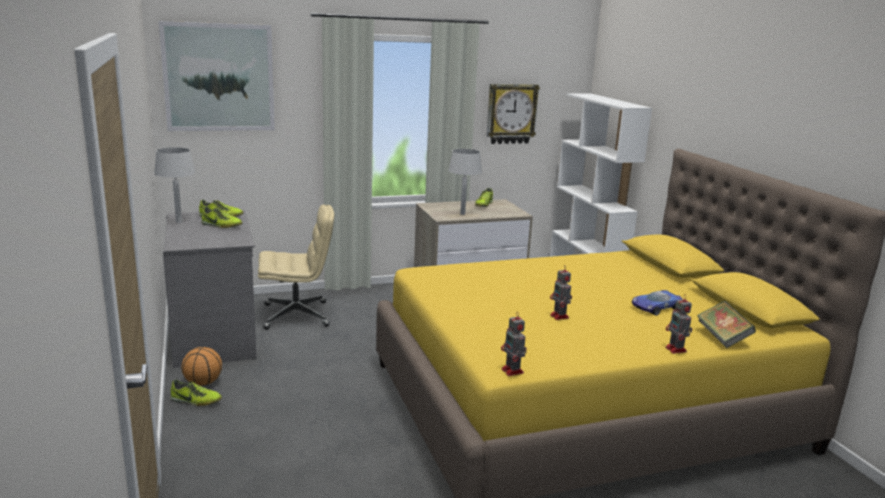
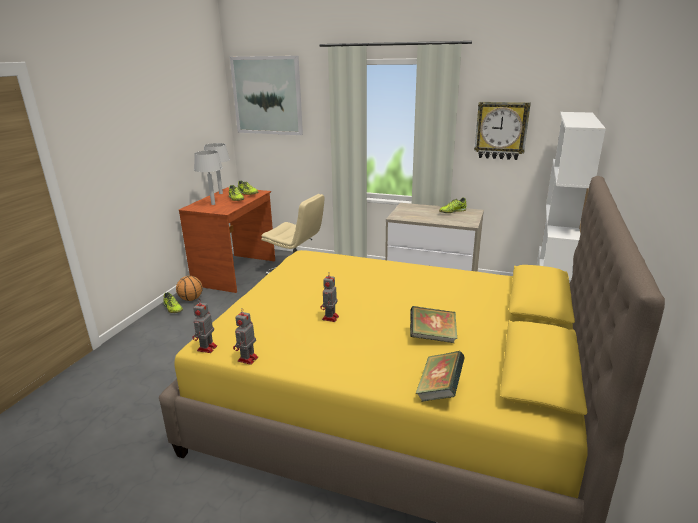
camera: 40 degrees right, 5 degrees up
grey desk [163,210,257,368] -> brown desk [179,187,275,293]
grey table lamp [448,149,482,215] -> grey table lamp moved to [194,150,223,205]
toy car [632,290,682,316] -> book [410,306,457,343]
toy robot [665,294,693,354] -> toy robot moved to [233,308,258,365]

